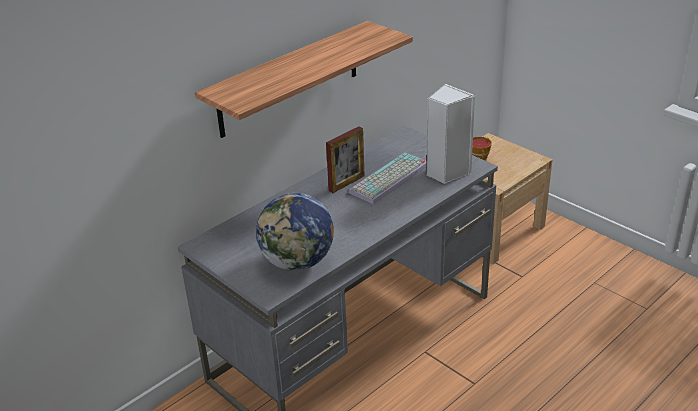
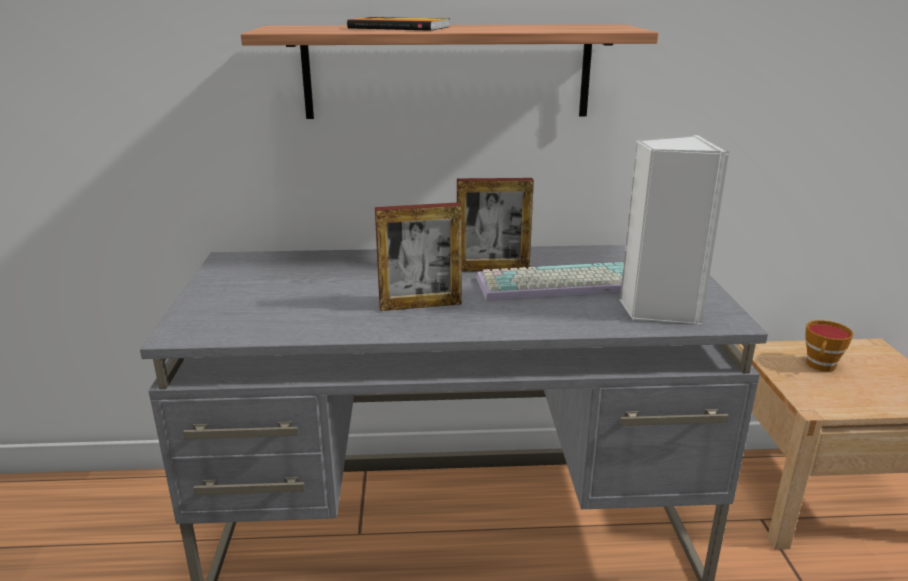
camera: 40 degrees right, 10 degrees down
globe [256,193,334,271] -> none
none -> book [347,17,450,31]
none -> picture frame [375,202,462,311]

